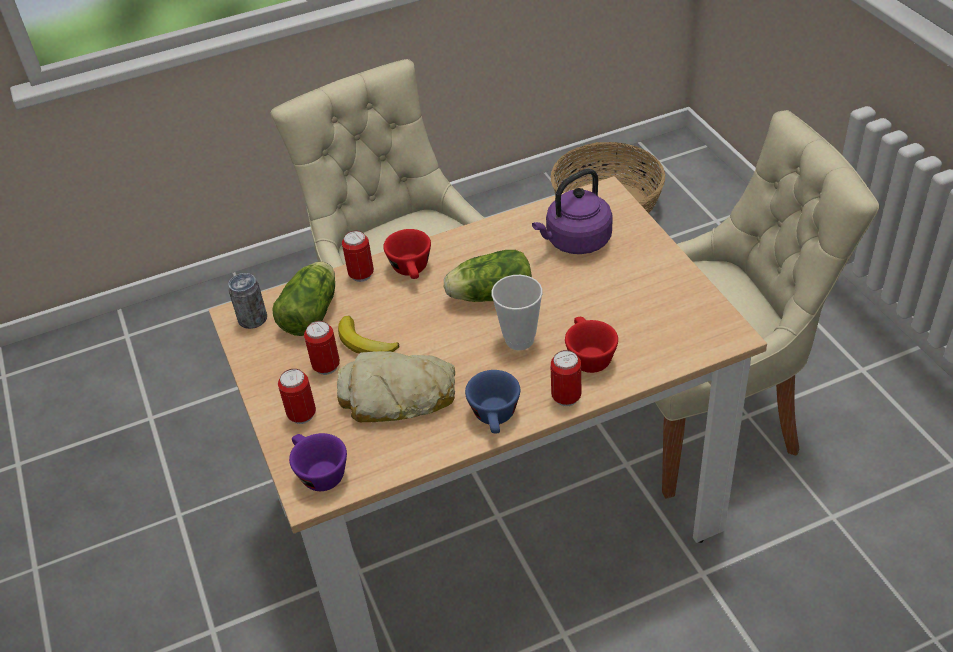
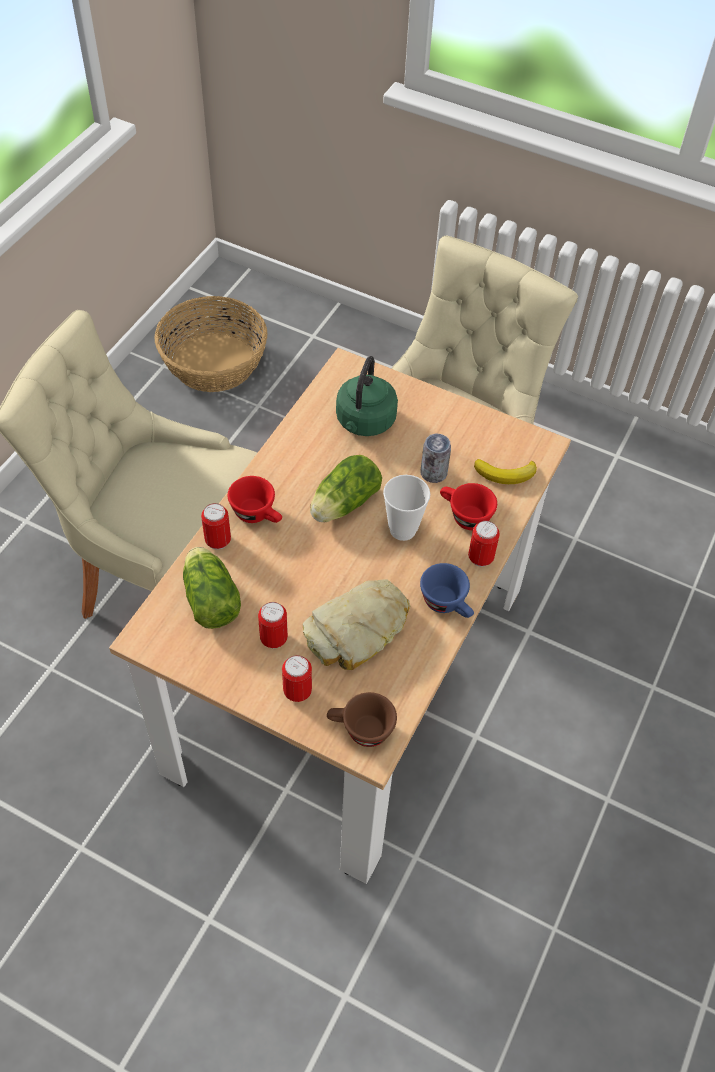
camera: 45 degrees left, 10 degrees up
can [228,273,267,329] -> can moved to [421,434,451,483]
purple cup [289,433,347,491] -> brown cup [327,692,397,747]
banana [338,316,400,354] -> banana moved to [474,459,537,484]
purple kettle [532,169,613,254] -> green kettle [336,356,398,436]

